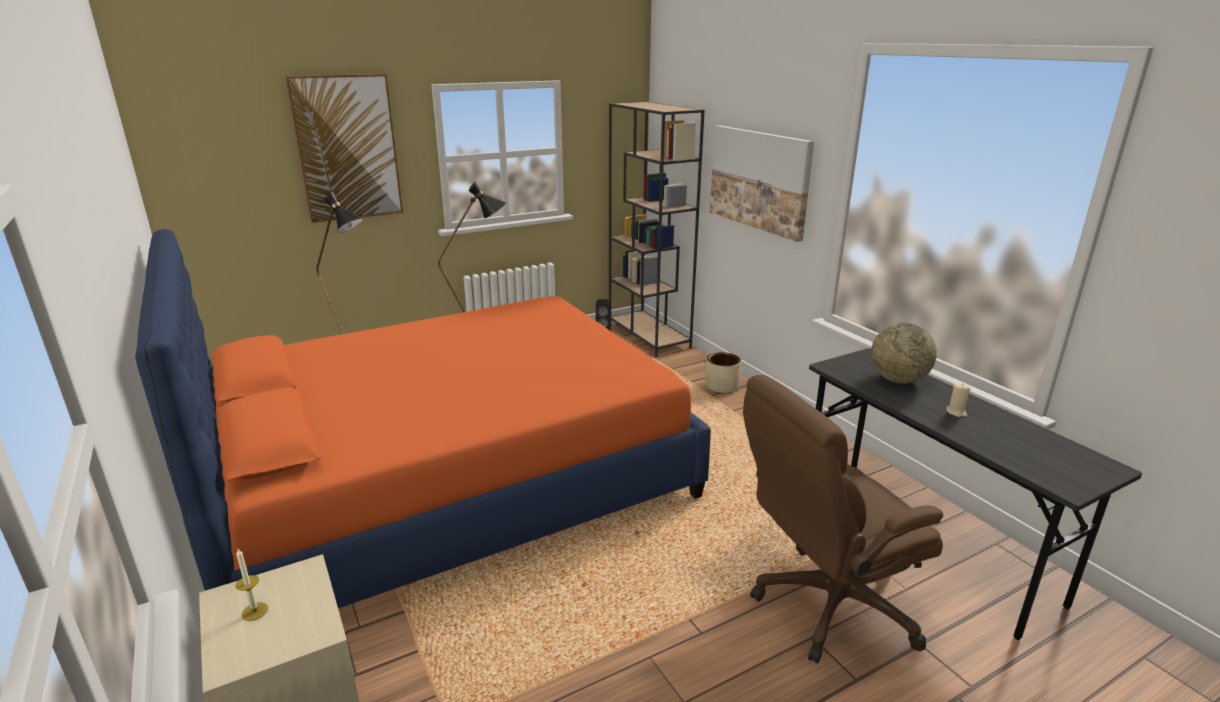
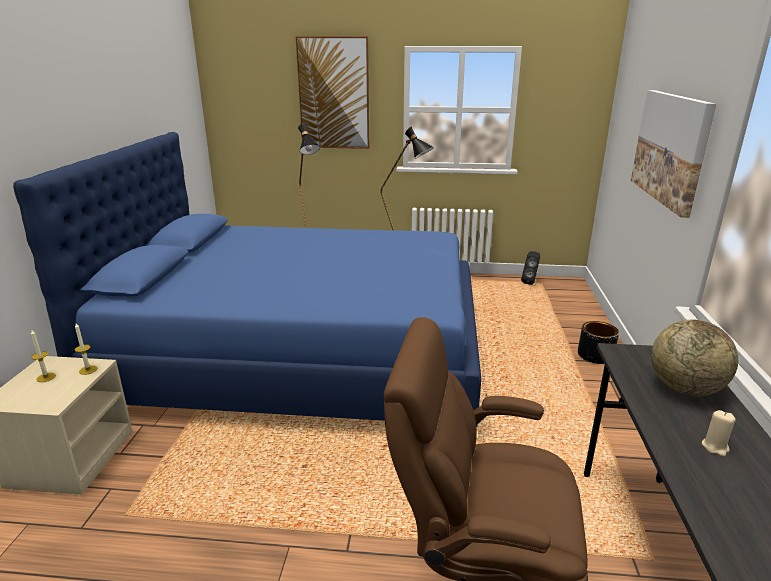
camera: 35 degrees right, 0 degrees up
orange bed [135,229,711,608] -> blue bed [13,132,481,427]
bookcase [609,102,705,357] -> none
beige planter [705,352,741,393] -> black planter [578,321,619,364]
none -> candle [74,323,97,375]

